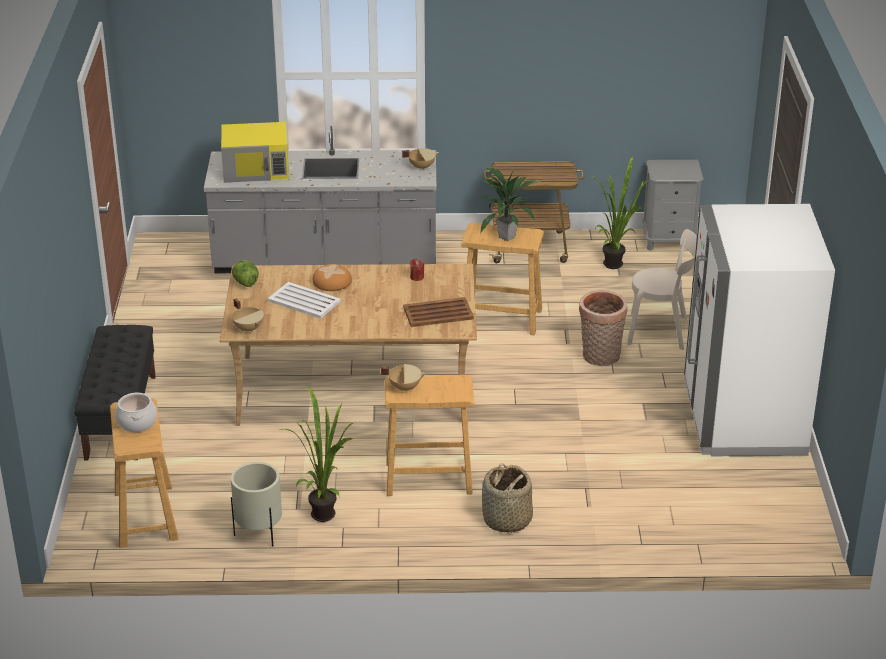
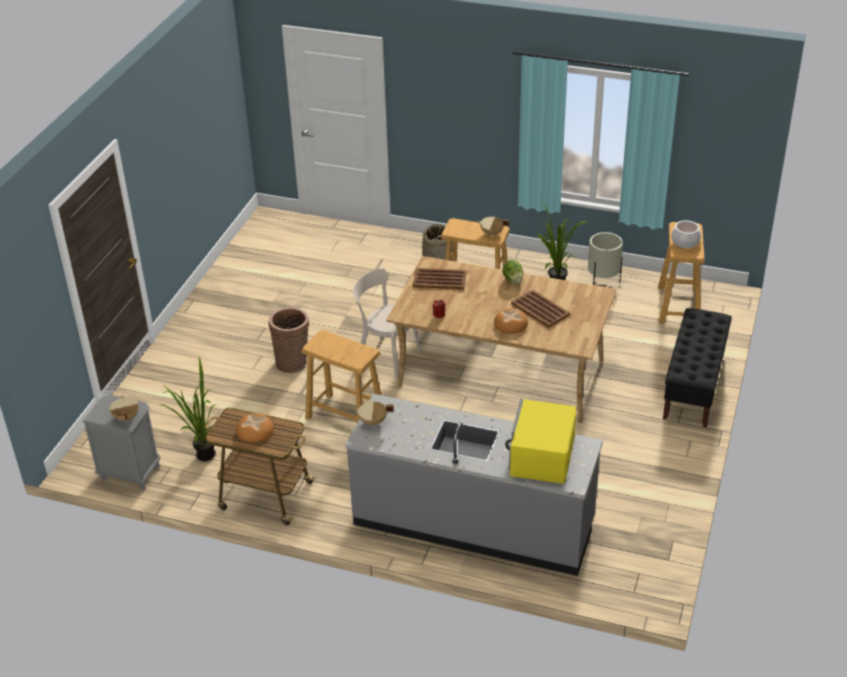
camera: 160 degrees left, 5 degrees up
yellow microwave [221,122,289,183] -> yellow microwave turned 90 degrees counterclockwise [505,399,577,484]
lettuce [232,260,258,287] -> lettuce moved to [502,260,523,284]
beige cooking pot [232,299,264,332] -> beige cooking pot moved to [109,396,138,422]
white tray [268,282,341,319] -> brown tray [511,290,570,328]
potted plant [480,166,541,241] -> none
beige chair [627,229,697,350] -> beige chair moved to [353,268,421,378]
white fridge [684,204,835,456] -> none
none -> bread [236,413,274,443]

